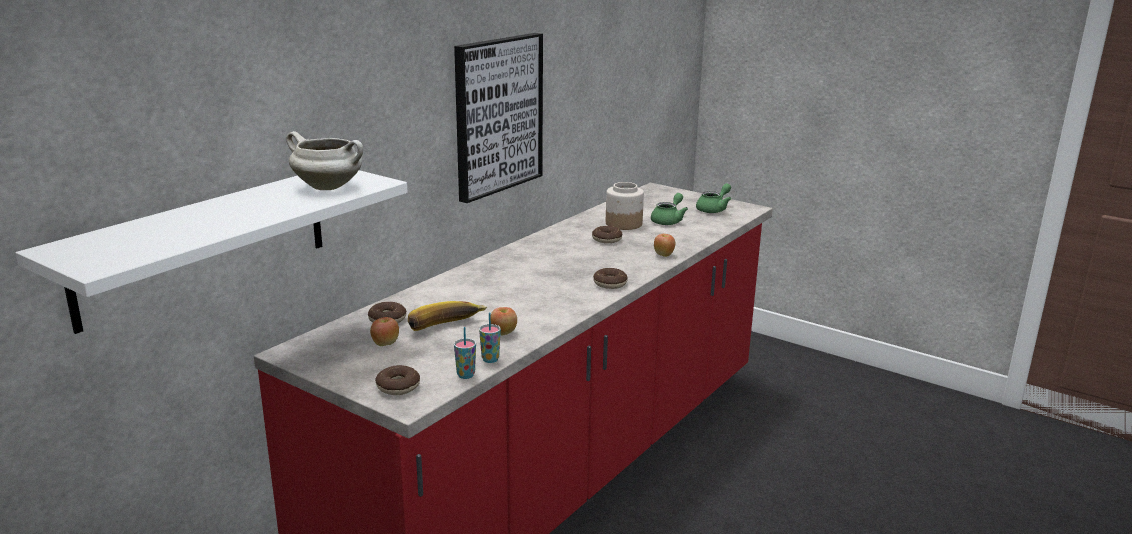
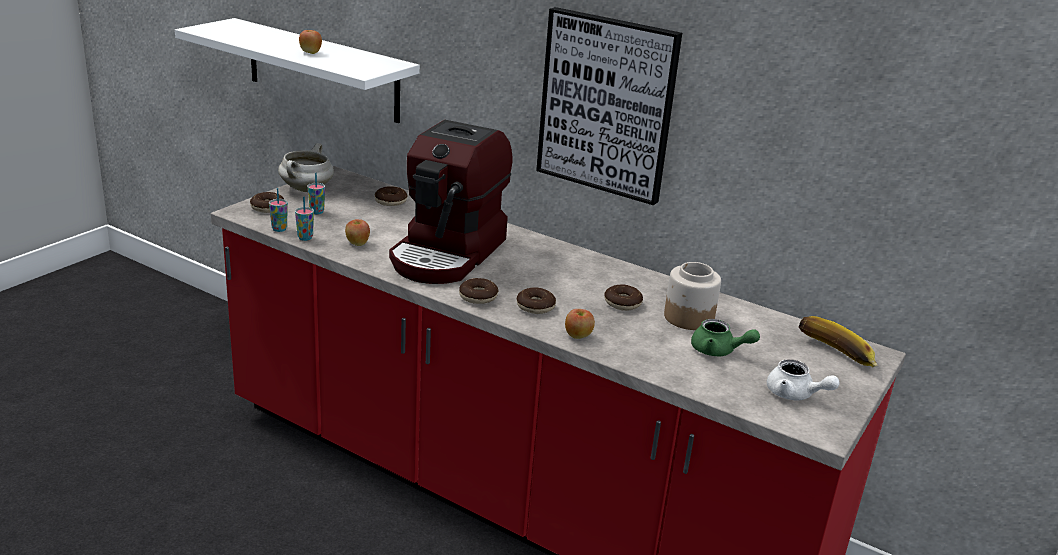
camera: 85 degrees right, 5 degrees up
white cooking pot [286,131,363,190] -> white cooking pot moved to [278,143,334,192]
apple [370,317,399,346] -> apple moved to [299,30,322,54]
banana [408,301,487,331] -> banana moved to [799,316,878,367]
green teapot [696,183,731,213] -> white teapot [767,359,840,401]
none -> cup [307,172,325,215]
none -> coffee machine [389,120,513,284]
none -> donut [517,287,556,314]

